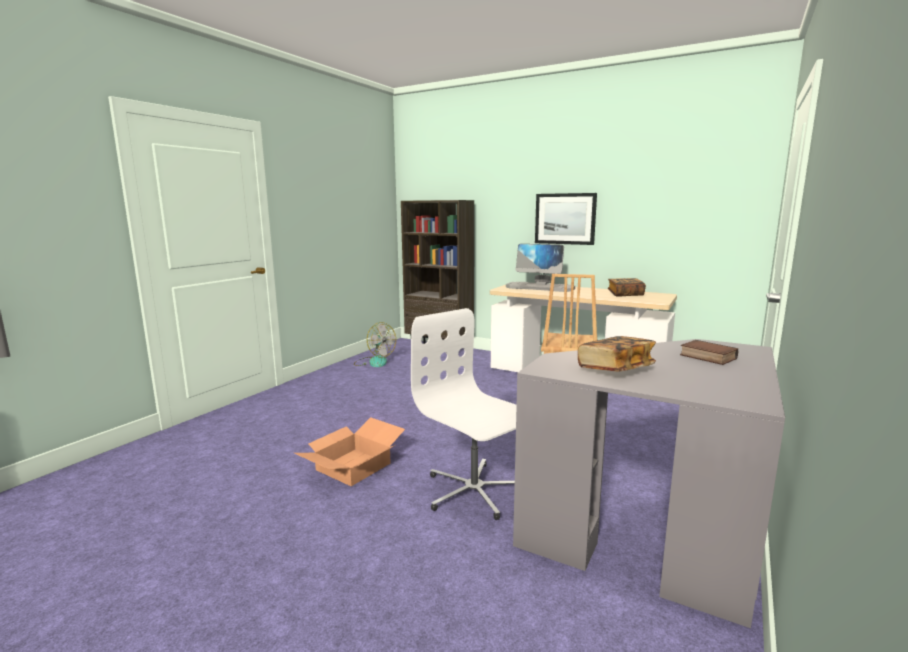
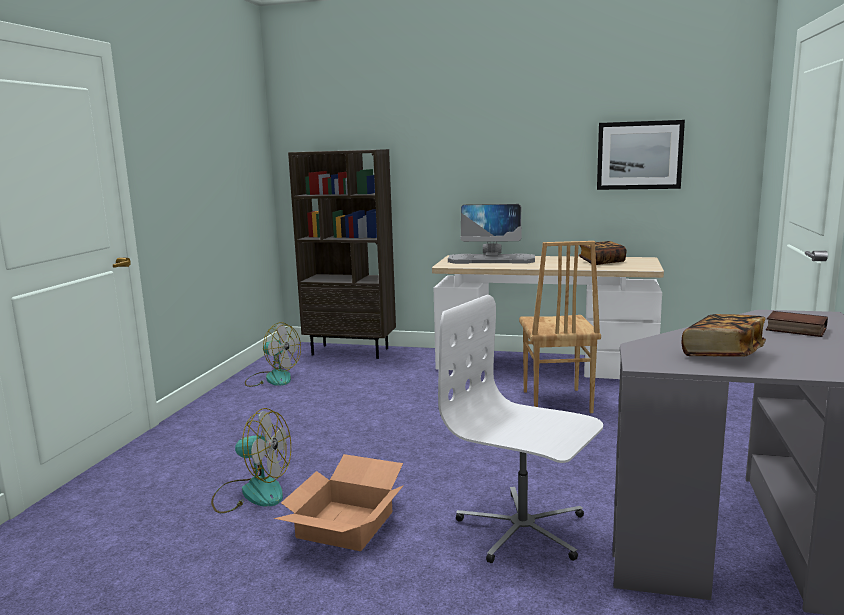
camera: 15 degrees left, 0 degrees up
picture [535,193,597,245] -> picture moved to [597,120,685,190]
none -> fan [211,408,291,513]

